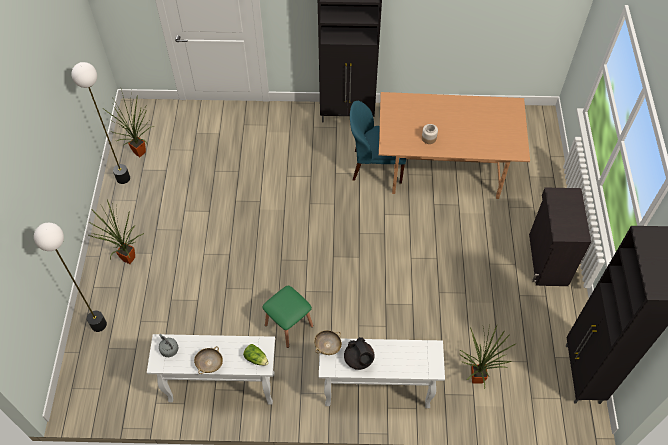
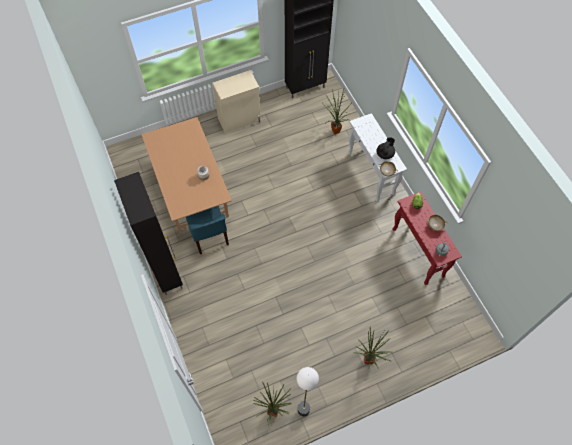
camera: 115 degrees left, 5 degrees up
floor lamp [34,223,107,332] -> none
white console table [147,334,275,405] -> red console table [392,192,462,285]
green stool [262,286,313,348] -> none
black cabinet [529,188,591,286] -> beige cabinet [212,70,261,133]

